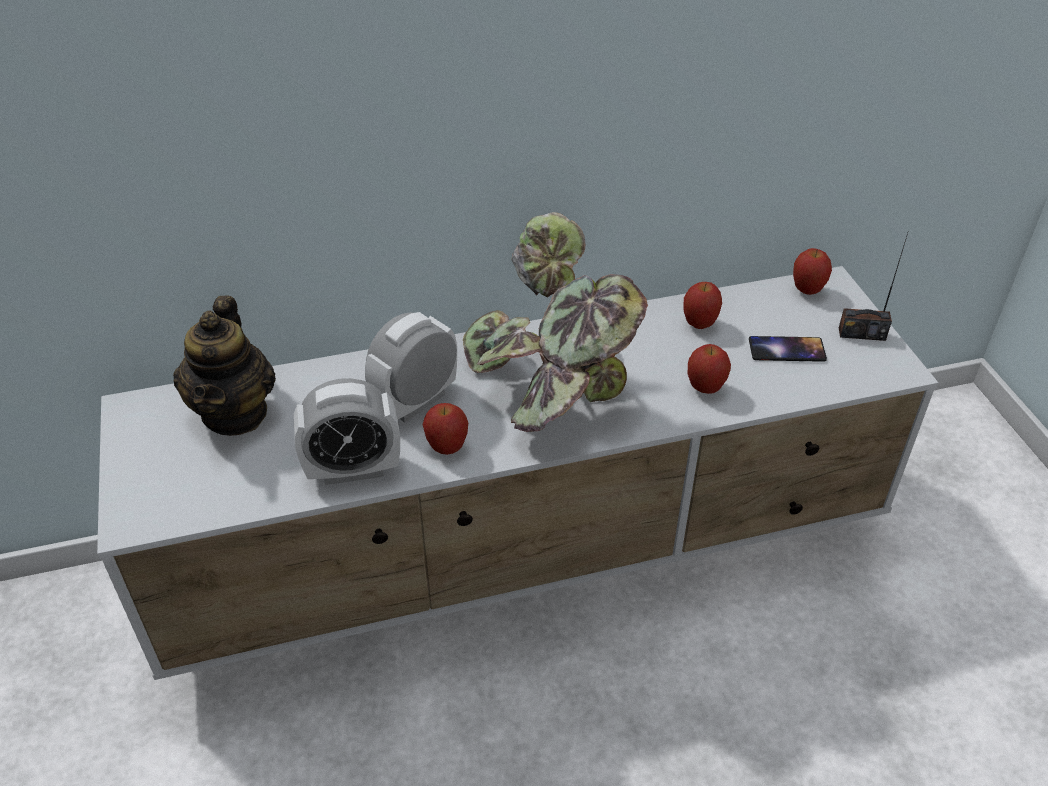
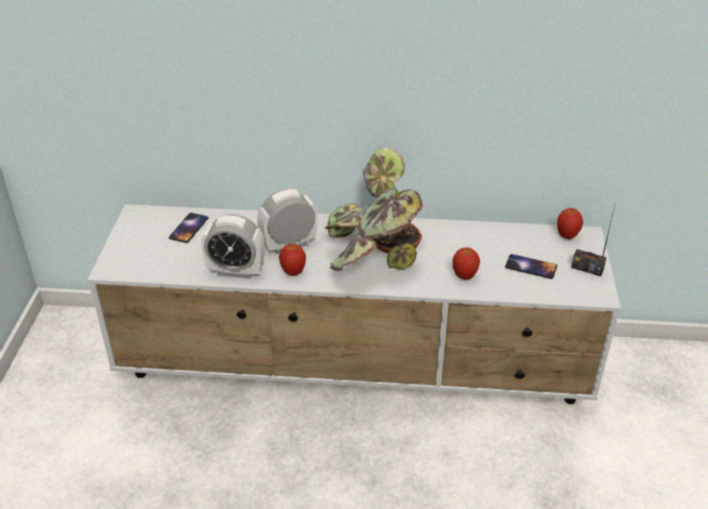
camera: 20 degrees right, 5 degrees down
teapot [173,296,276,436] -> phone [169,213,208,243]
apple [683,282,722,329] -> none

